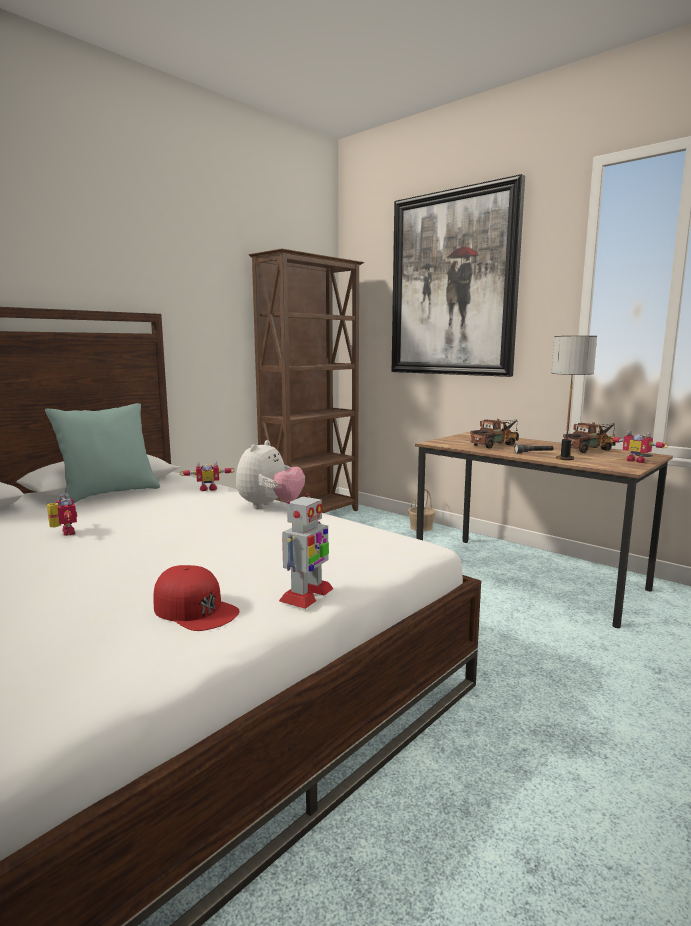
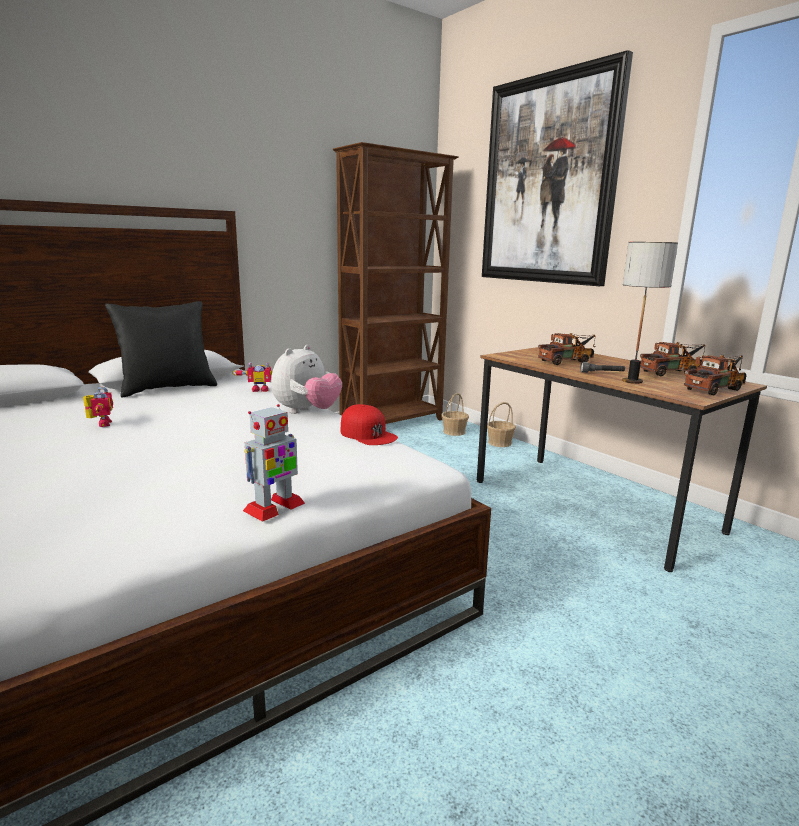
camera: 10 degrees right, 5 degrees up
turquoise pillow [45,403,160,503] -> black pillow [105,301,217,397]
red cap [153,565,239,631] -> red cap moved to [341,404,398,445]
toy robot [609,430,668,463] -> toy truck [684,355,746,395]
none -> basket [441,393,469,436]

